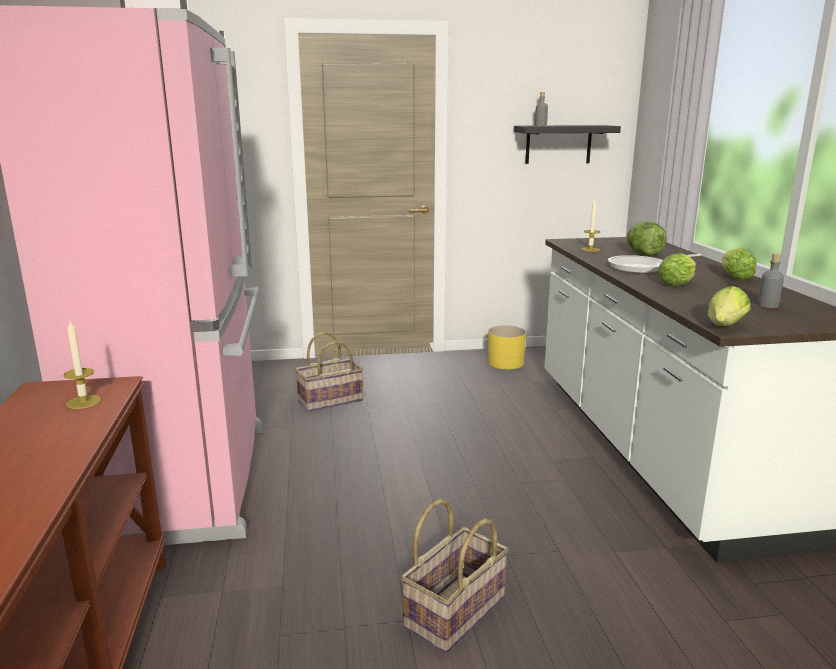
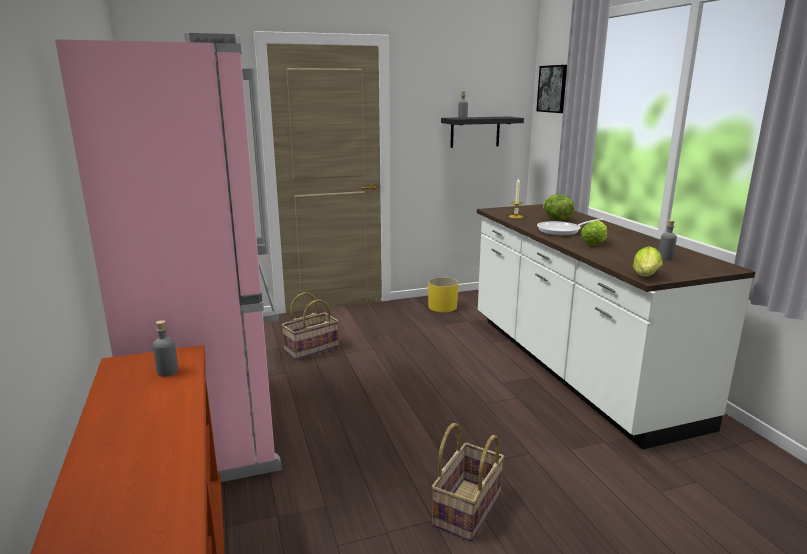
camera: 10 degrees left, 0 degrees up
candle [63,321,101,409] -> grey bottle [153,320,179,376]
lettuce [722,248,756,280] -> none
none -> picture [536,65,567,113]

